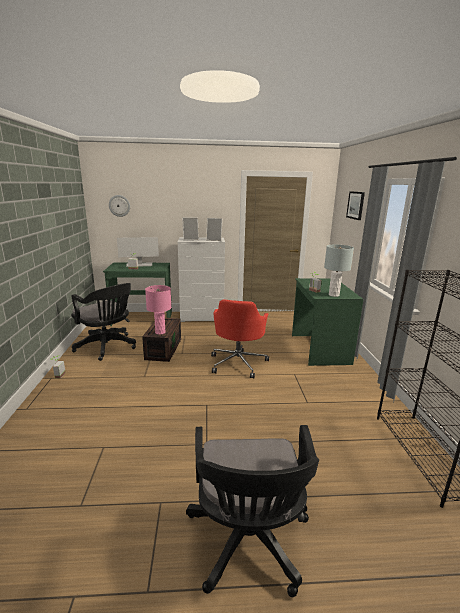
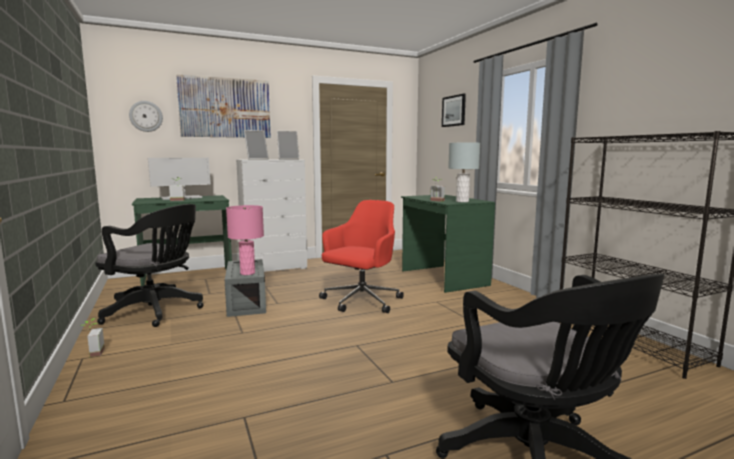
camera: 20 degrees left, 10 degrees down
brown storage box [142,318,181,362] -> grey storage box [225,259,266,317]
red office chair [211,299,269,378] -> red office chair turned 135 degrees counterclockwise [319,200,404,313]
none -> picture [176,74,271,138]

